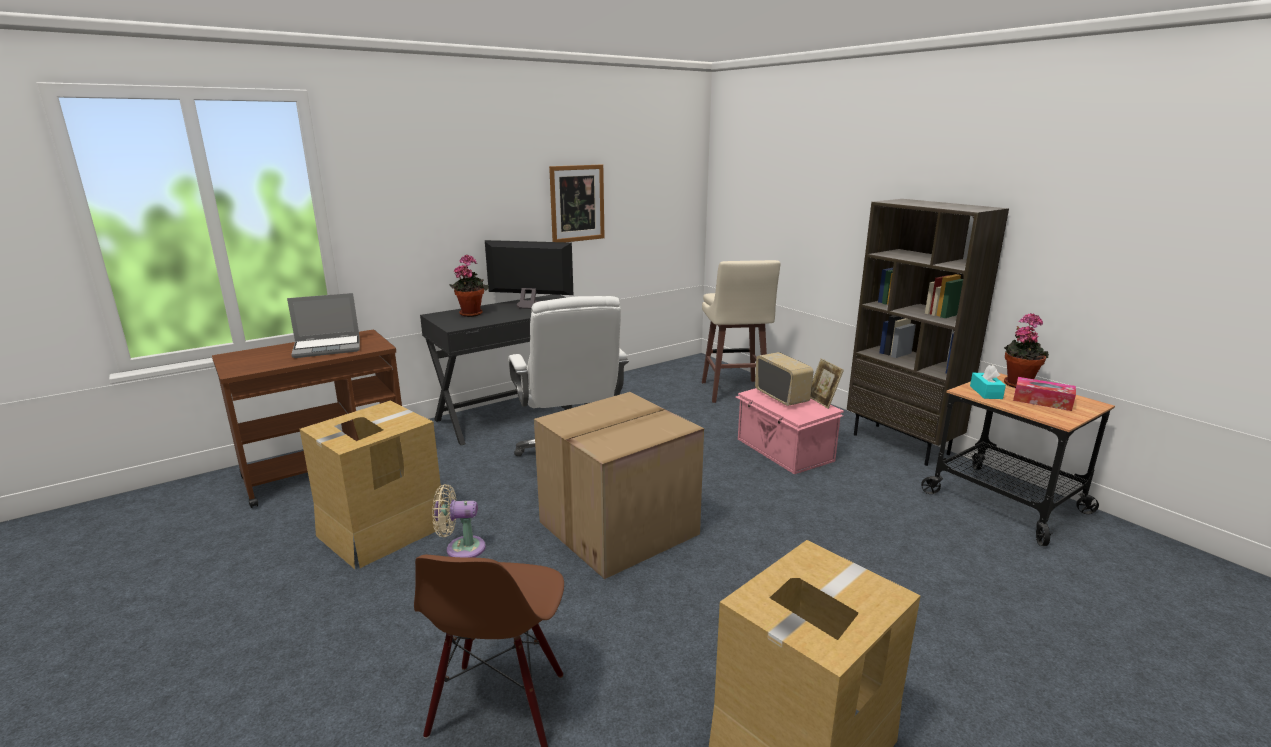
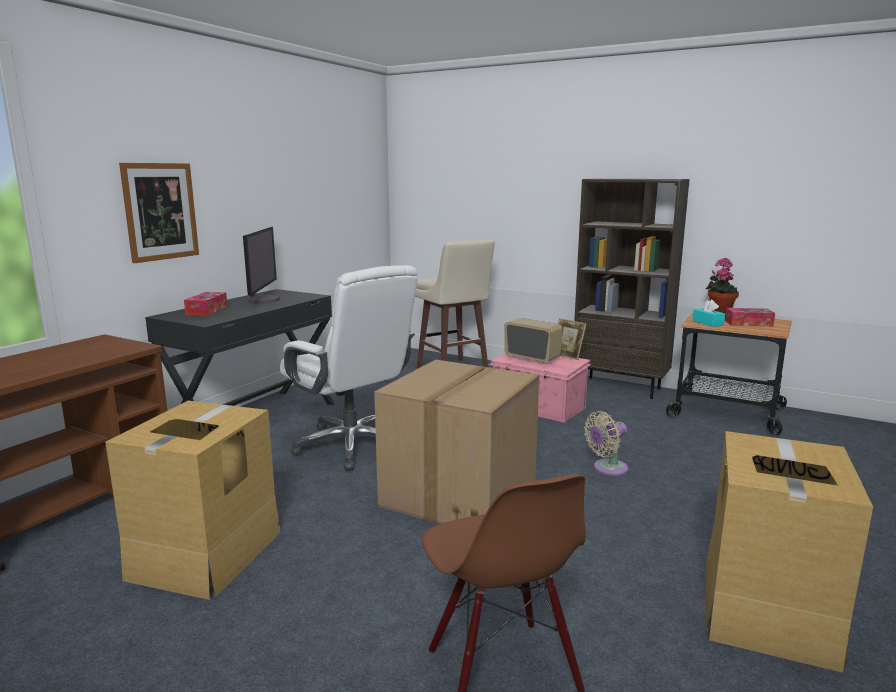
camera: 25 degrees left, 5 degrees down
laptop [287,293,360,358] -> none
beige fan [432,484,486,558] -> beige fan moved to [584,411,628,476]
potted plant [449,254,488,317] -> tissue box [184,292,227,316]
monitor [485,240,573,309] -> monitor turned 105 degrees clockwise [243,227,280,303]
picture [549,165,604,242] -> picture moved to [119,163,199,263]

